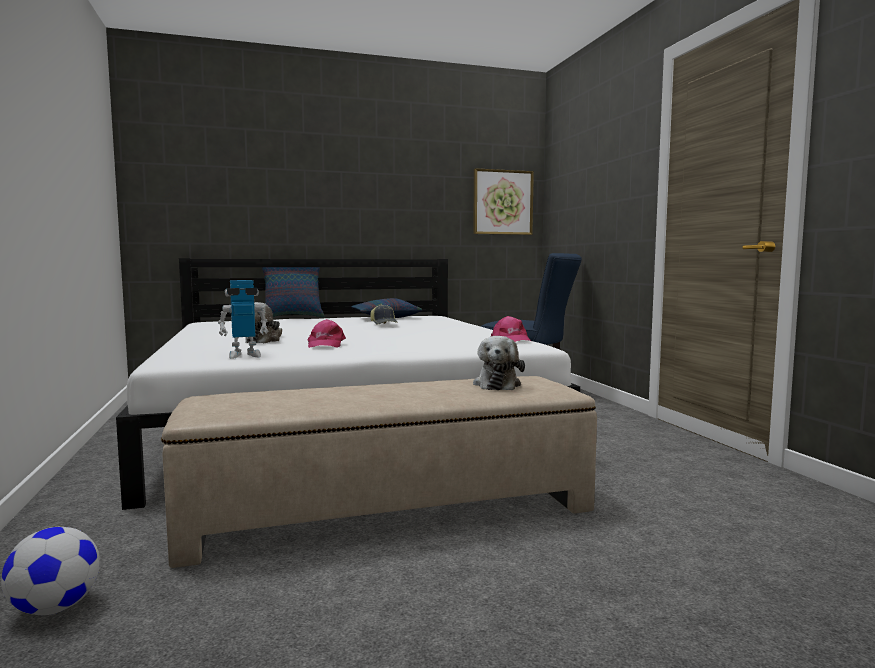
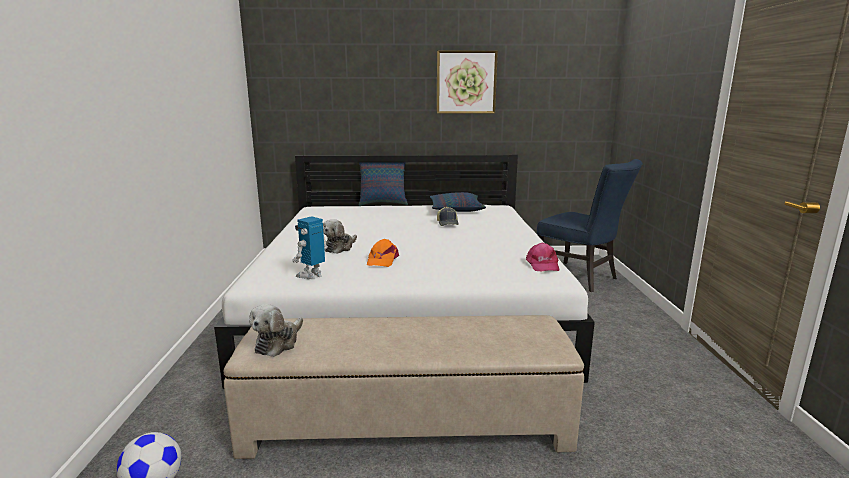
camera: 15 degrees right, 10 degrees up
toy robot [218,280,268,359] -> toy robot turned 135 degrees clockwise [292,216,328,279]
pink cap [308,319,346,348] -> orange cap [367,239,399,267]
picture [473,168,534,235] -> picture moved to [437,51,498,114]
plush toy [473,336,525,390] -> plush toy moved to [249,304,303,357]

